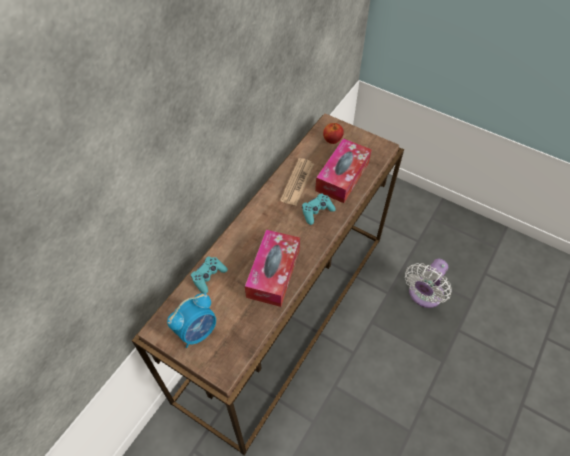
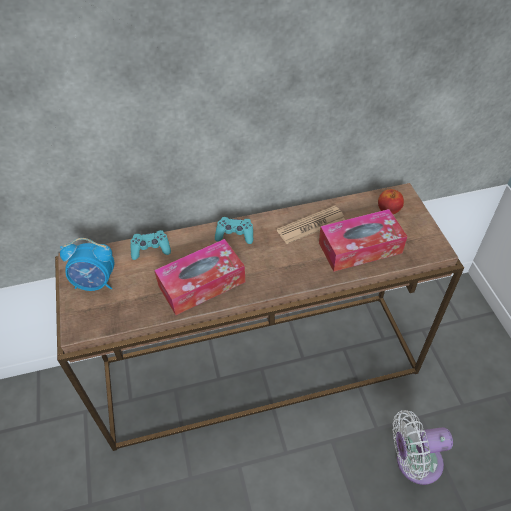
camera: 45 degrees right, 5 degrees down
turquoise game controller [302,193,336,225] -> turquoise game controller moved to [215,217,253,244]

